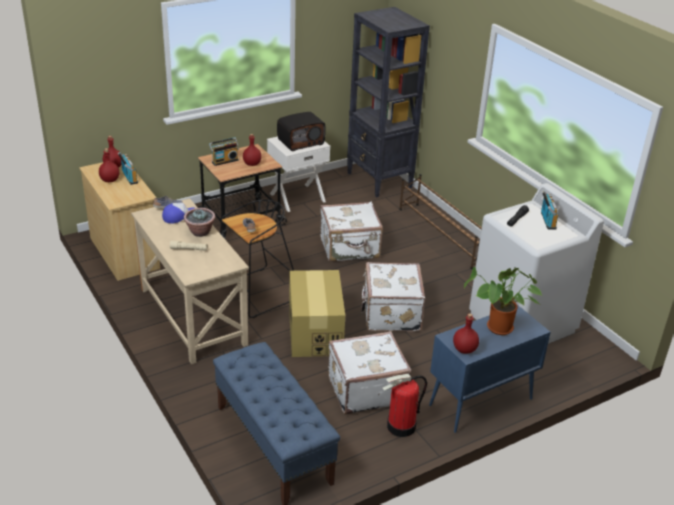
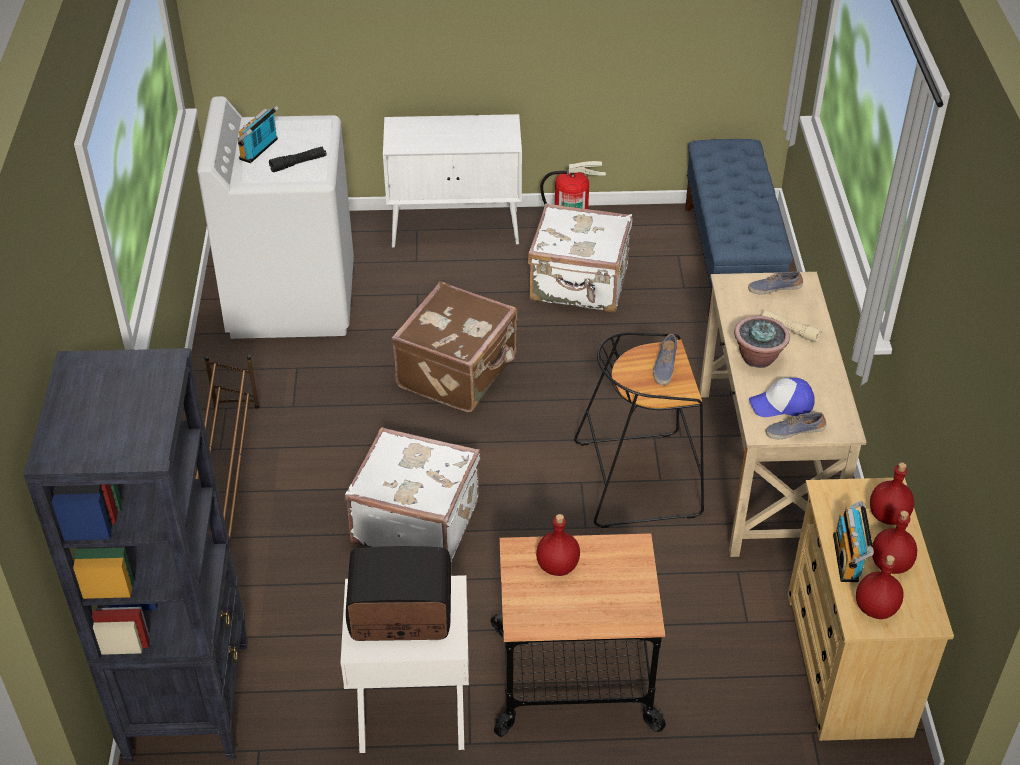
camera: 150 degrees left, 10 degrees up
radio [209,137,239,166] -> none
cardboard box [289,270,345,357] -> none
white suitcase [361,262,425,332] -> brown suitcase [392,281,517,412]
blue cabinet [429,305,551,433] -> white cabinet [383,114,522,248]
red bottle [453,313,479,354] -> red bottle moved to [870,462,914,525]
potted plant [464,266,542,335] -> none
none -> shoe [748,271,803,294]

